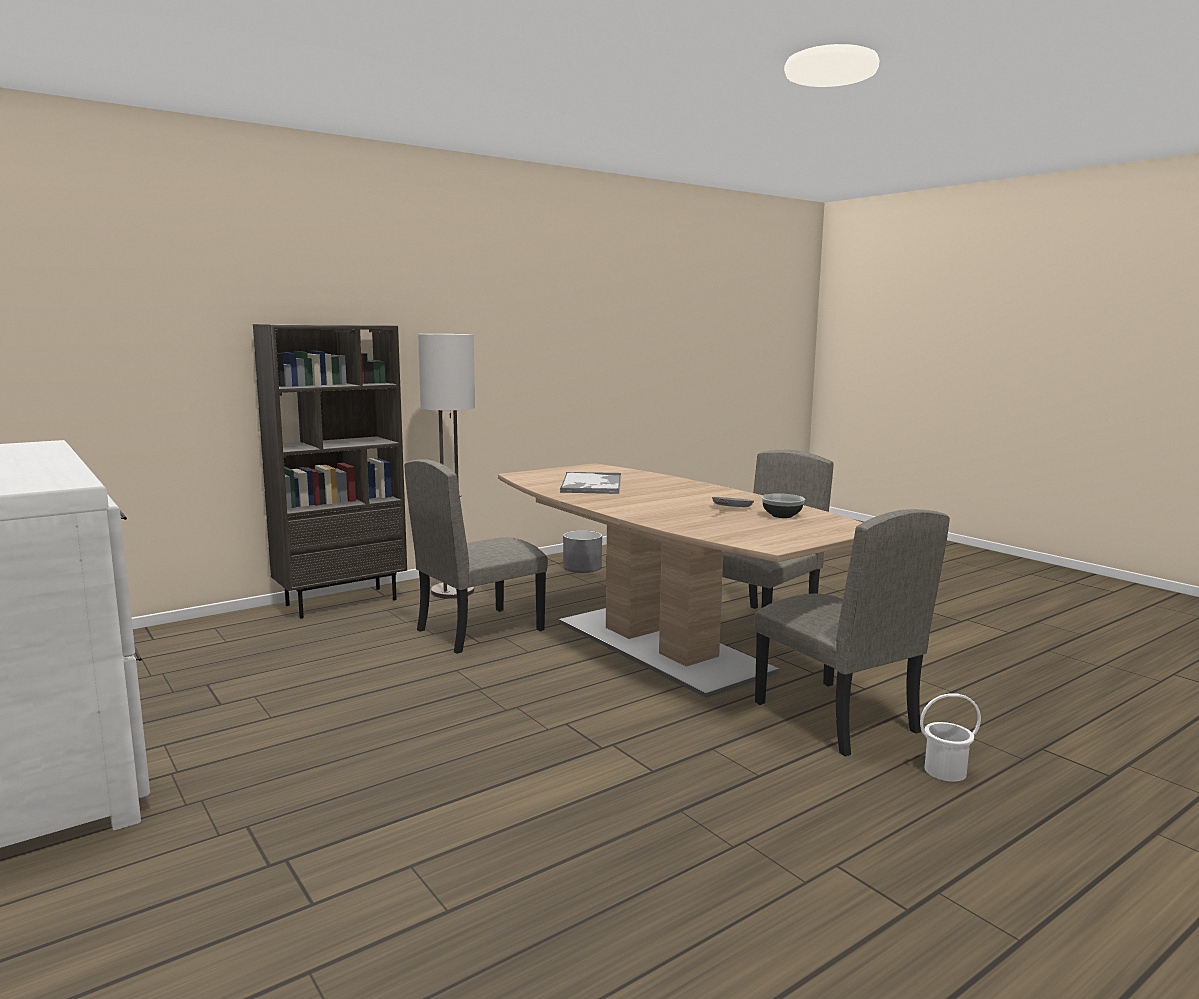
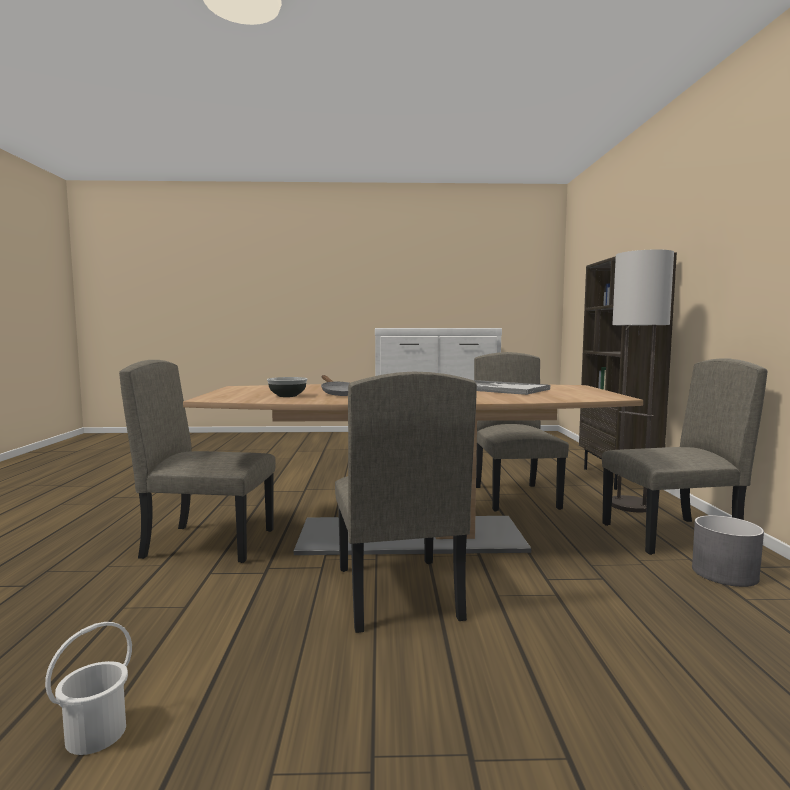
camera: 125 degrees right, 5 degrees down
white bucket [920,694,981,782] -> white bucket moved to [45,622,132,755]
none -> beige chair [602,358,767,555]

